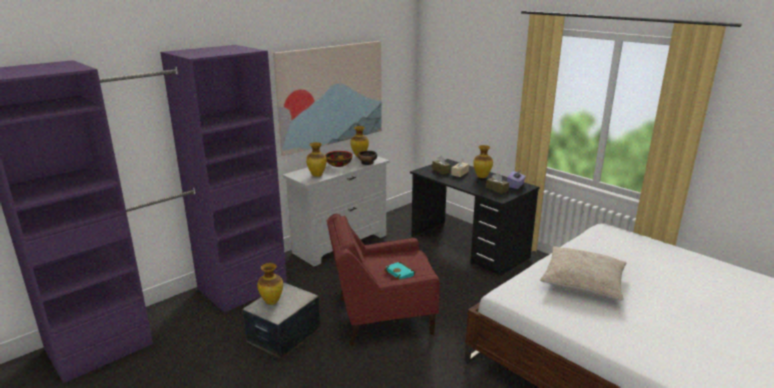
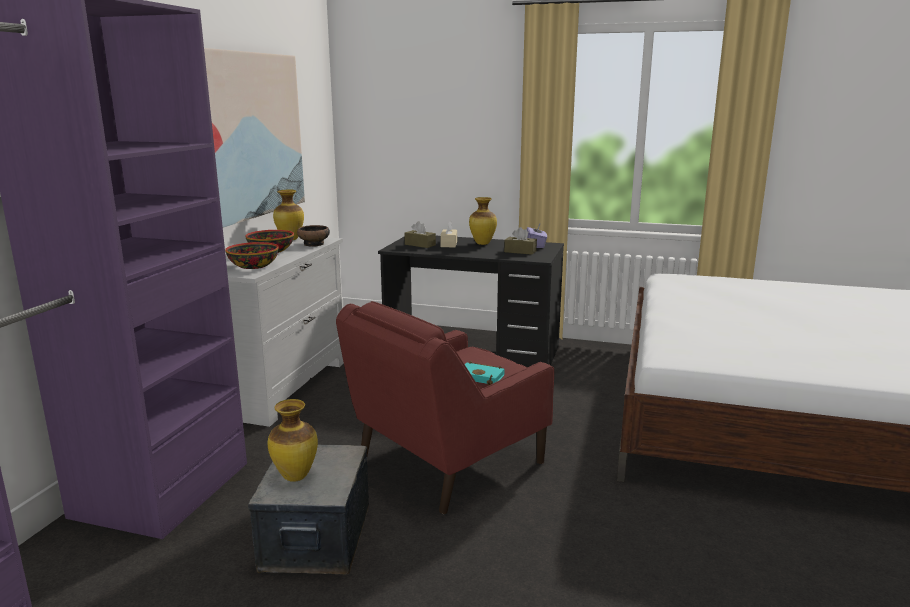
camera: 30 degrees left, 5 degrees down
vase [306,142,327,177] -> bowl [225,242,279,269]
beige pillow [540,246,626,301] -> none

